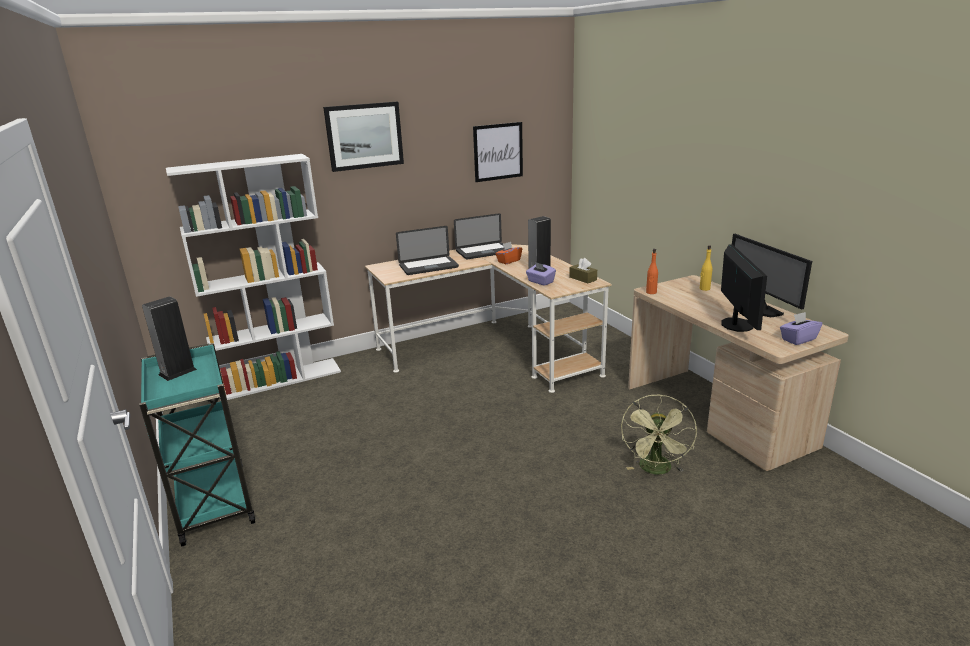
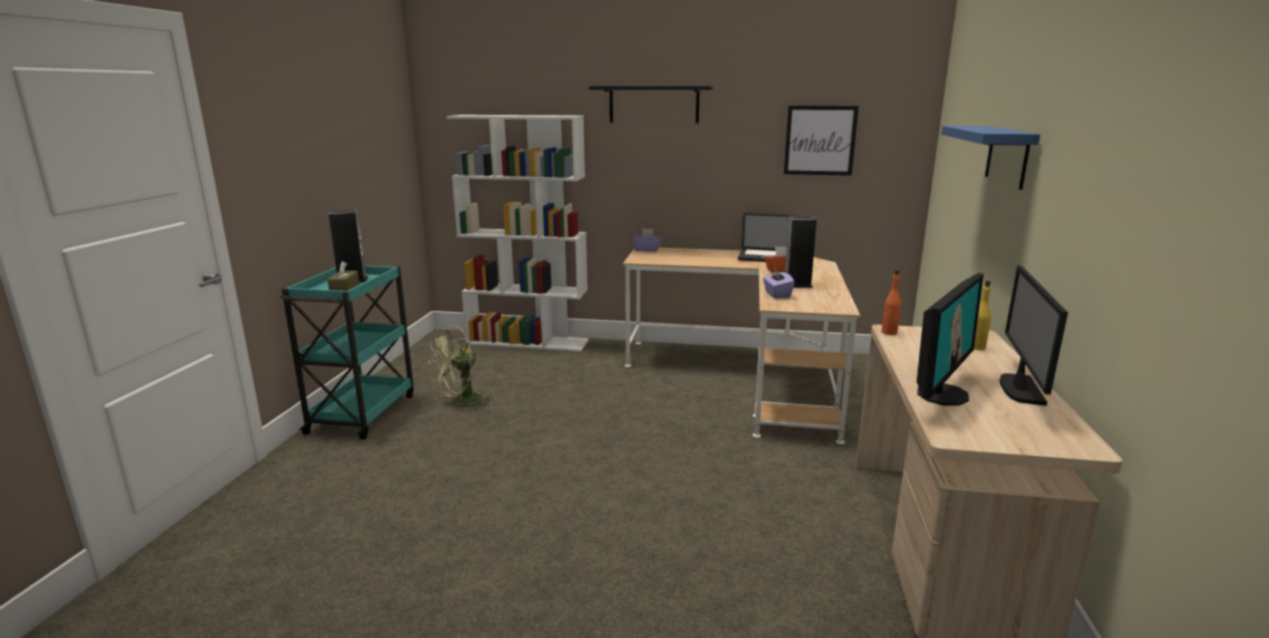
camera: 35 degrees right, 5 degrees down
picture [323,102,404,172] -> black shelf [589,86,713,123]
laptop [396,226,459,275] -> none
brown tissue box [569,258,597,283] -> brown tissue box moved to [328,261,359,291]
green fan [621,394,697,474] -> green fan moved to [429,325,493,411]
purple tissue box [780,312,822,345] -> purple tissue box moved to [632,228,661,252]
none -> blue shelf [942,126,1040,190]

